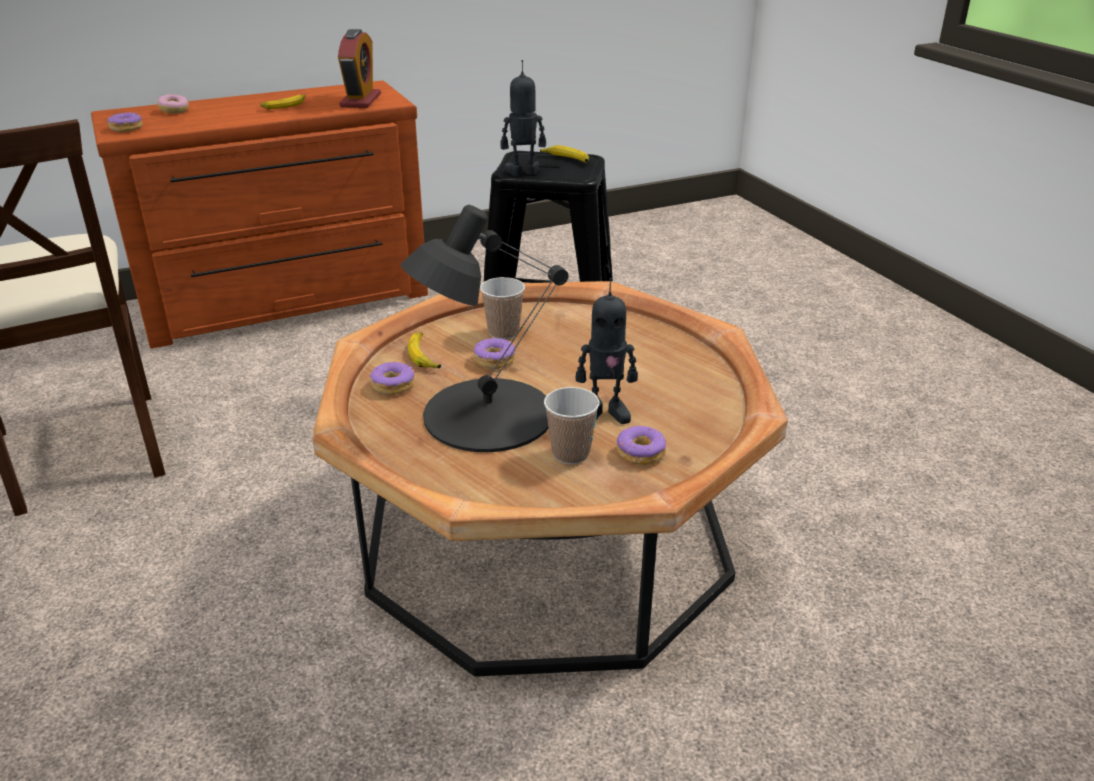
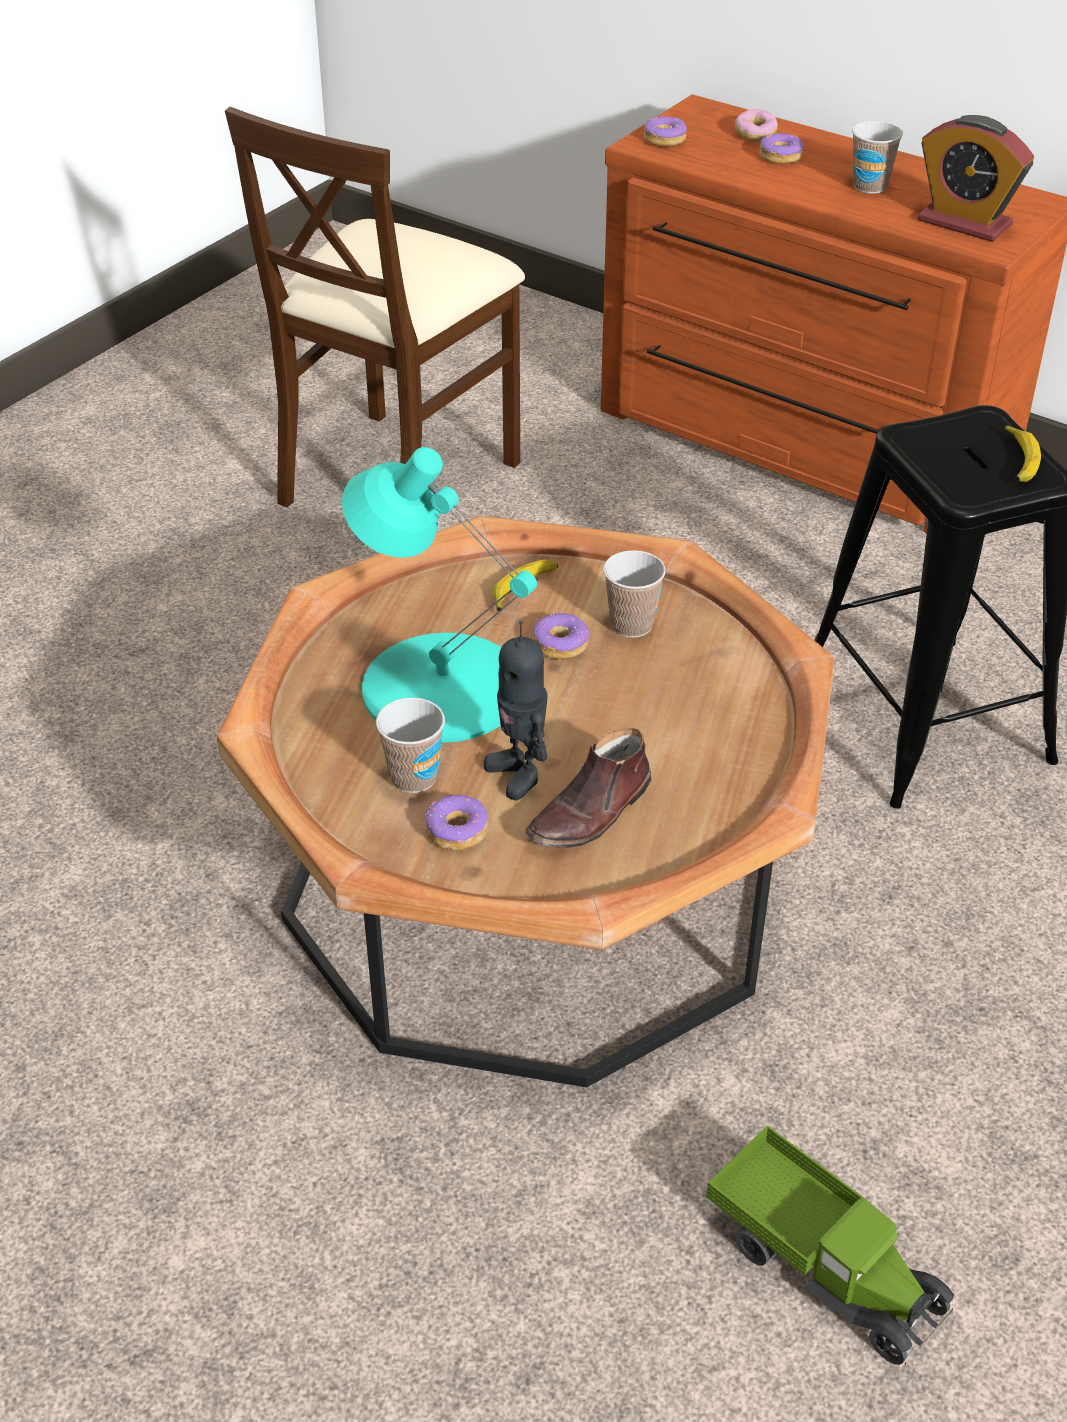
camera: 60 degrees right, 10 degrees up
banana [260,94,306,109] -> cup [852,121,903,194]
alarm clock [338,29,381,108] -> alarm clock turned 60 degrees clockwise [918,115,1034,242]
donut [370,361,414,395] -> donut moved to [759,133,804,164]
black table lamp [400,205,568,452] -> turquoise table lamp [342,447,537,743]
toy robot [500,60,546,176] -> none
none -> brown shoe [526,728,652,848]
none -> toy truck [706,1125,954,1365]

